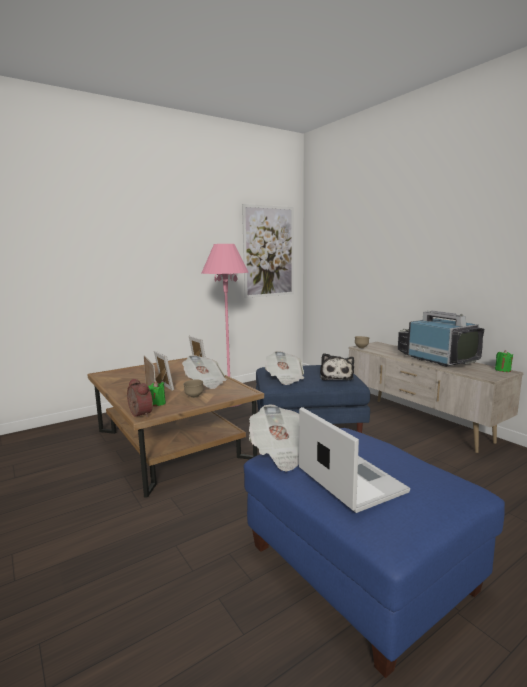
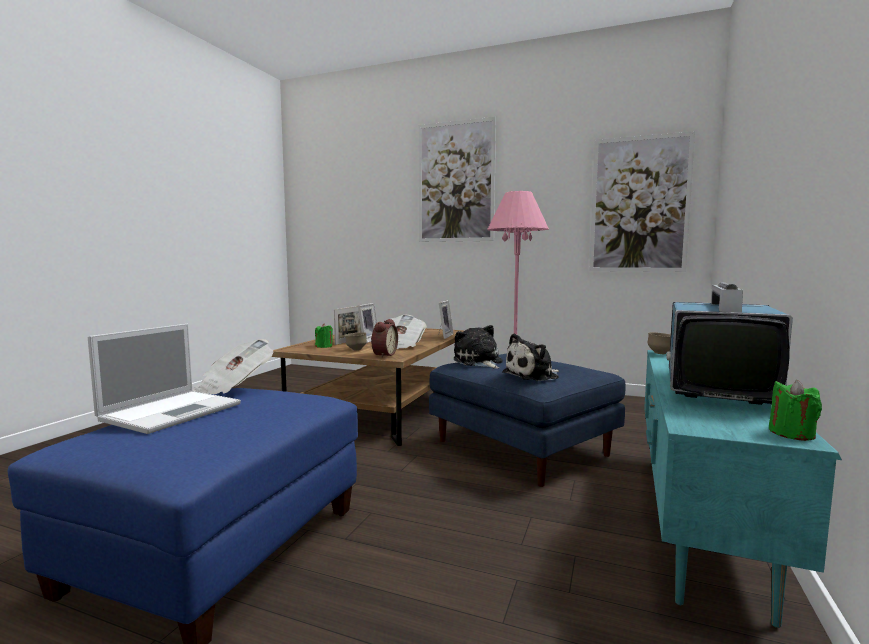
camera: 55 degrees right, 5 degrees down
alarm clock [127,379,153,418] -> alarm clock moved to [371,319,398,358]
newspaper [265,351,304,385] -> plush toy [454,325,503,369]
beige tv stand [349,342,524,453] -> turquoise tv stand [644,350,842,628]
none -> picture [418,117,496,242]

